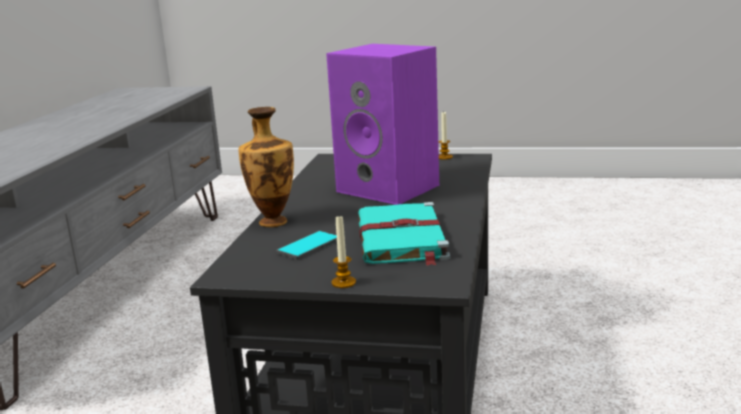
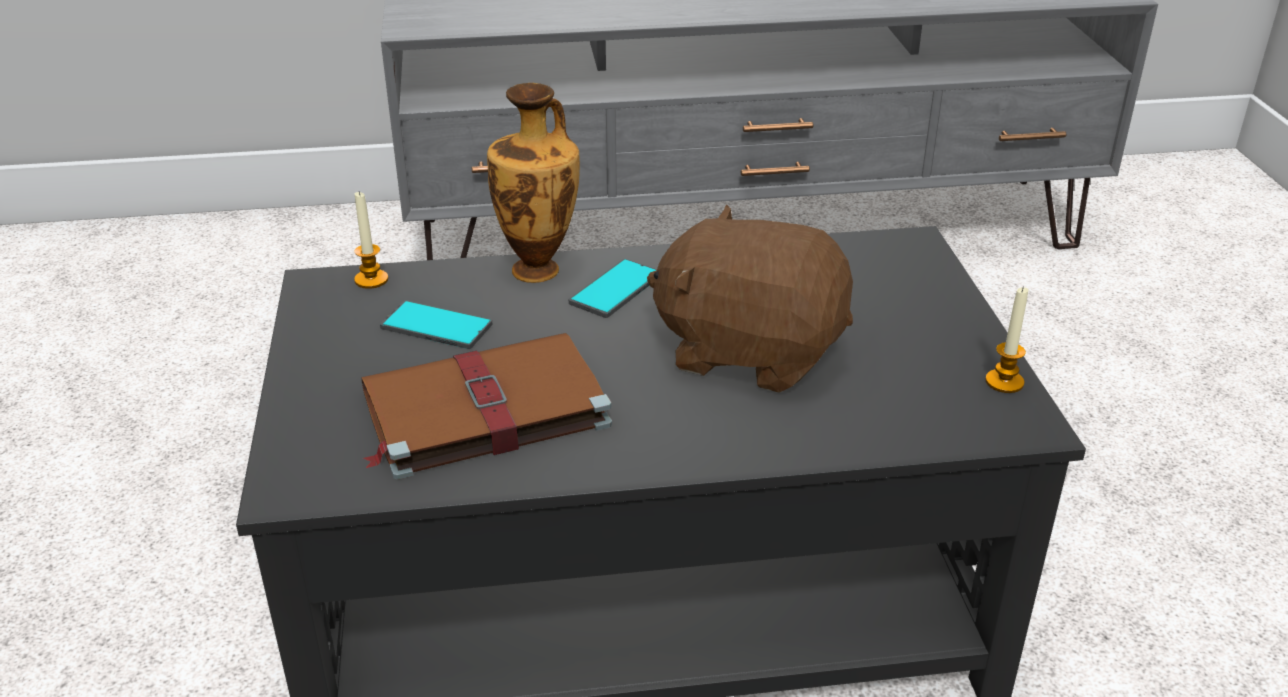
camera: 70 degrees right, 15 degrees up
purple speaker [326,44,439,205] -> brown plush toy [647,205,853,392]
candle [331,216,356,288] -> candle moved to [354,191,388,289]
turquoise book [358,202,450,266] -> brown book [361,333,612,480]
none -> phone [569,259,657,318]

